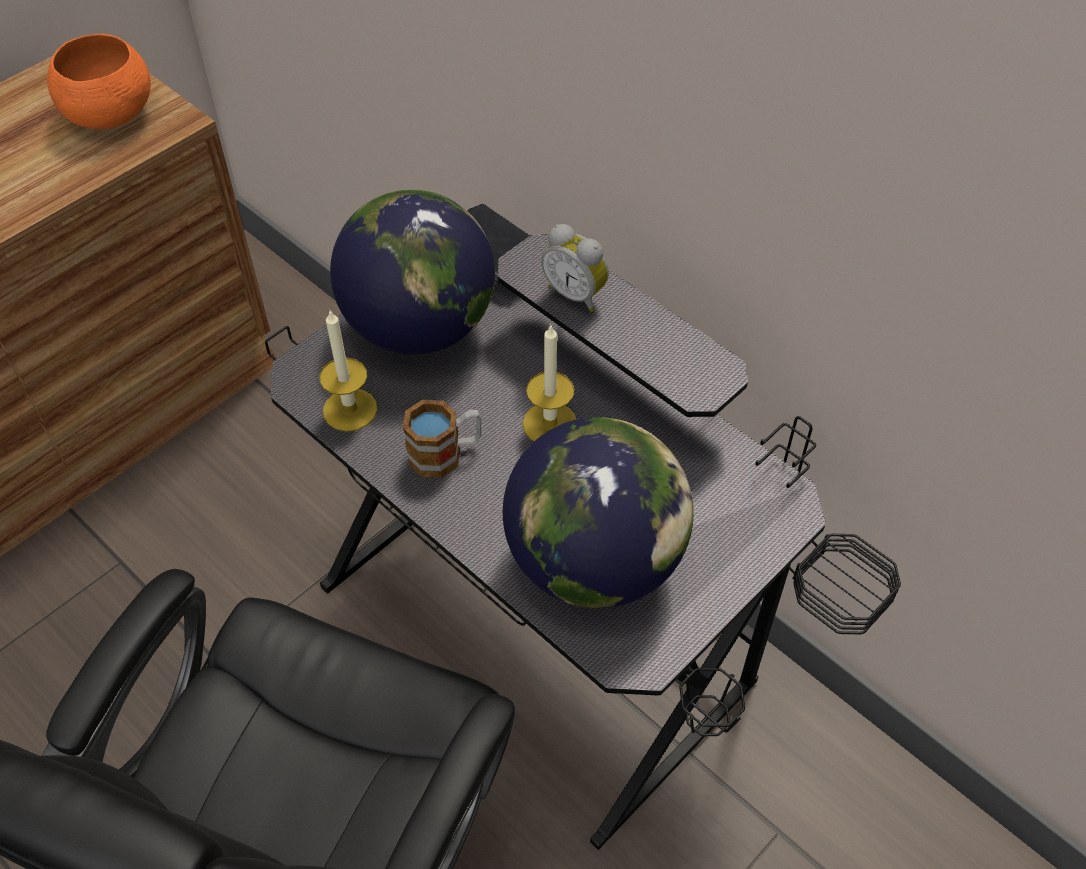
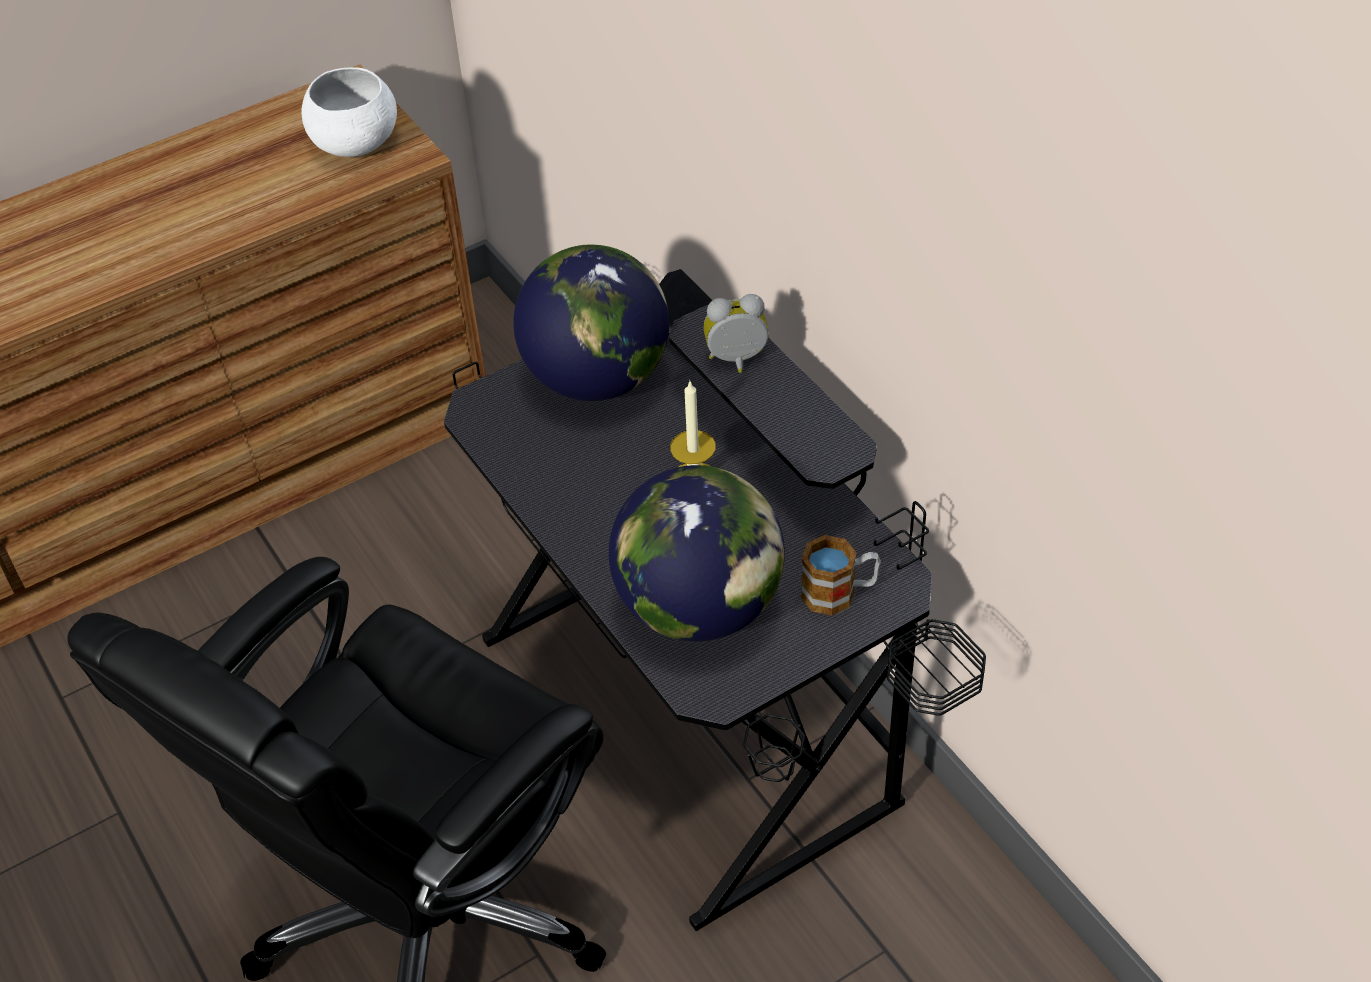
camera: 15 degrees right, 5 degrees down
orange bowl [47,34,151,129] -> white bowl [302,67,397,157]
candle [319,309,377,432] -> none
mug [403,400,482,478] -> mug moved to [801,535,881,616]
alarm clock [541,224,609,312] -> alarm clock turned 120 degrees clockwise [703,294,769,373]

